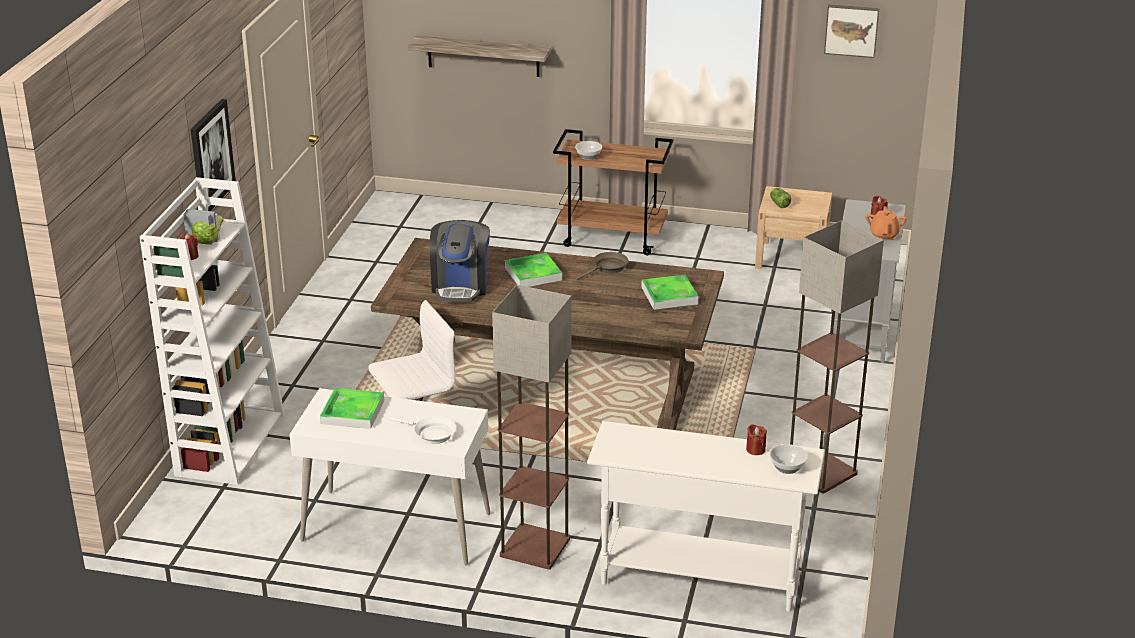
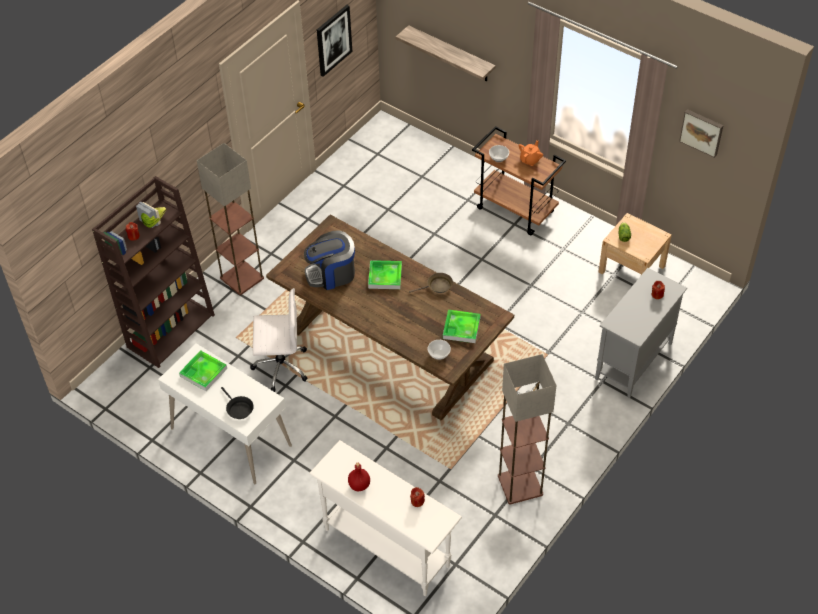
camera: 25 degrees right, 20 degrees up
white bookcase [140,177,285,485] -> brown bookcase [92,176,215,368]
picture [191,99,236,211] -> picture moved to [317,5,352,77]
white frying pan [391,416,456,444] -> black frying pan [221,387,254,419]
coffee machine [430,220,490,302] -> coffee machine turned 45 degrees clockwise [304,230,355,290]
floor lamp [492,285,572,570] -> floor lamp moved to [197,143,264,295]
bowl [770,444,808,474] -> bowl moved to [428,340,451,360]
orange teapot [865,206,907,241] -> orange teapot moved to [519,140,543,166]
none -> red bottle [348,463,370,491]

